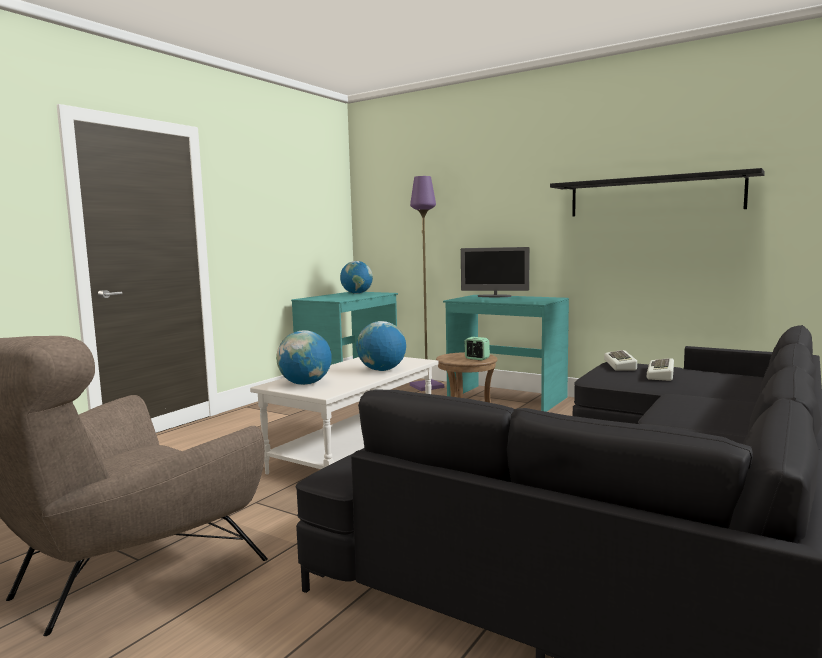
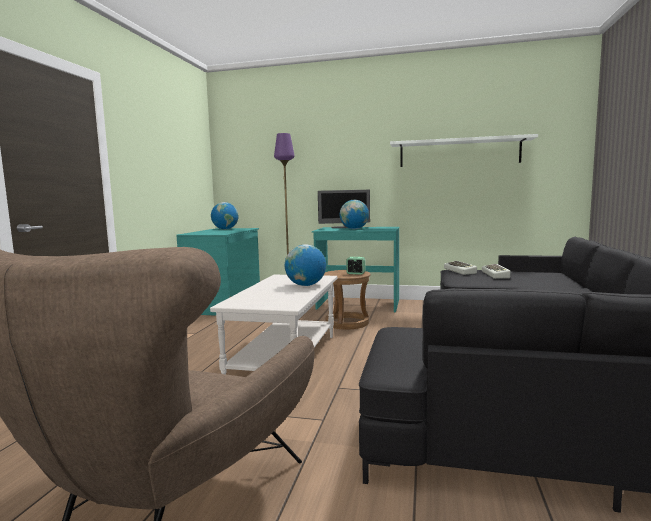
camera: 20 degrees left, 0 degrees up
globe [276,330,332,385] -> globe moved to [340,200,369,229]
black shelf [550,168,765,216] -> white shelf [390,134,538,167]

